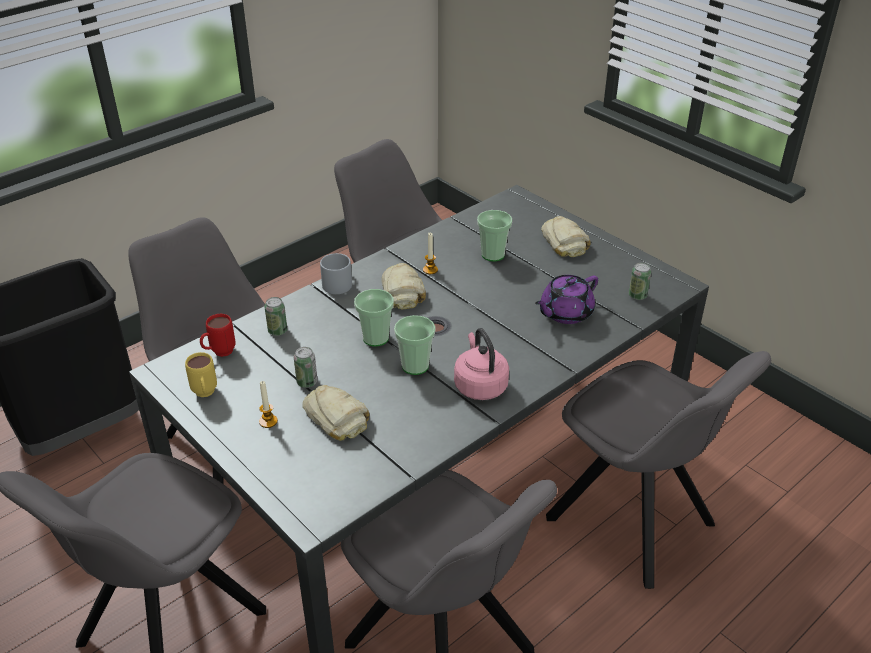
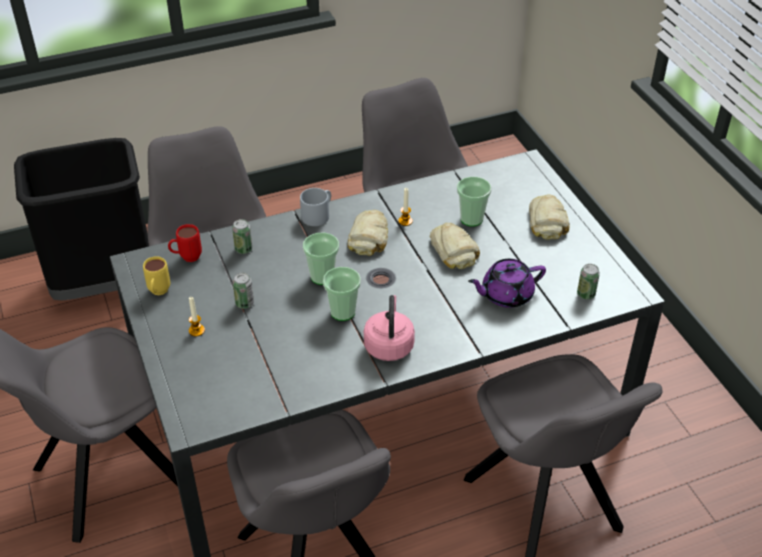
camera: 20 degrees right, 5 degrees up
bread [302,385,369,441] -> bread moved to [430,223,480,269]

